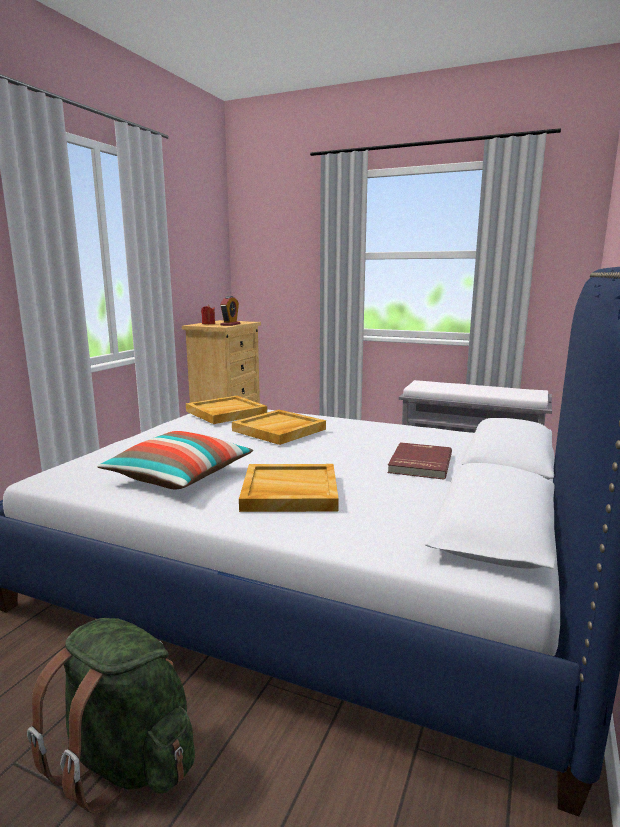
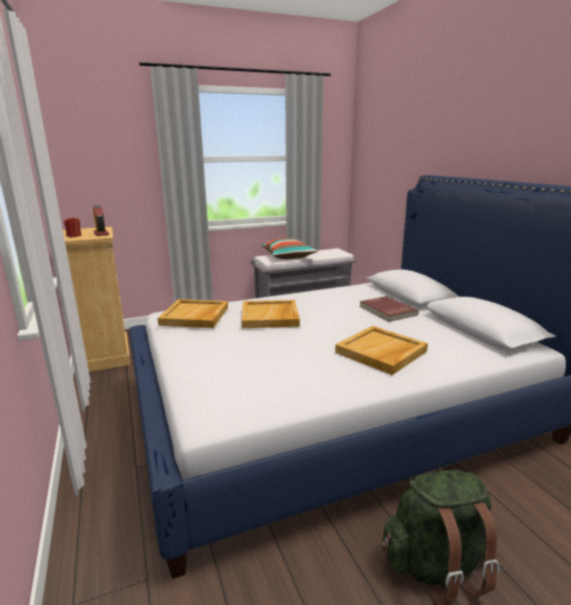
camera: 45 degrees left, 5 degrees up
pillow [97,431,253,490] -> pillow moved to [261,238,318,259]

